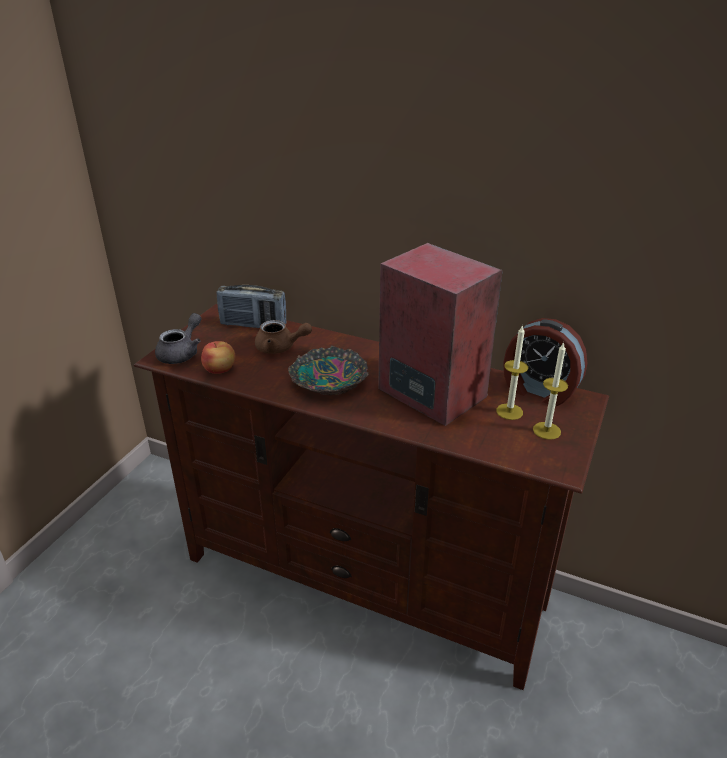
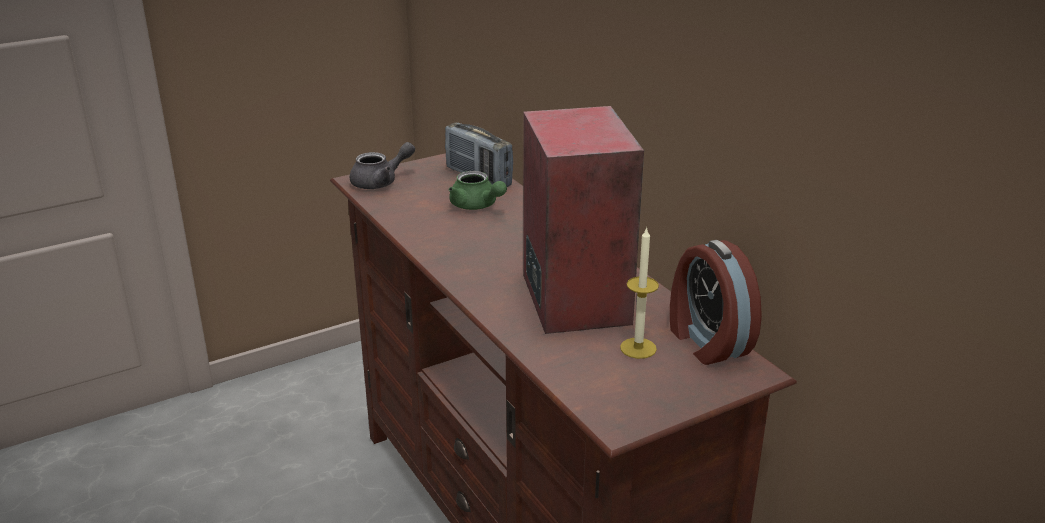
camera: 35 degrees right, 5 degrees down
apple [201,341,235,374] -> none
brown teapot [255,320,312,354] -> green teapot [449,171,507,210]
bowl [288,345,369,395] -> none
candle [533,342,568,440] -> none

